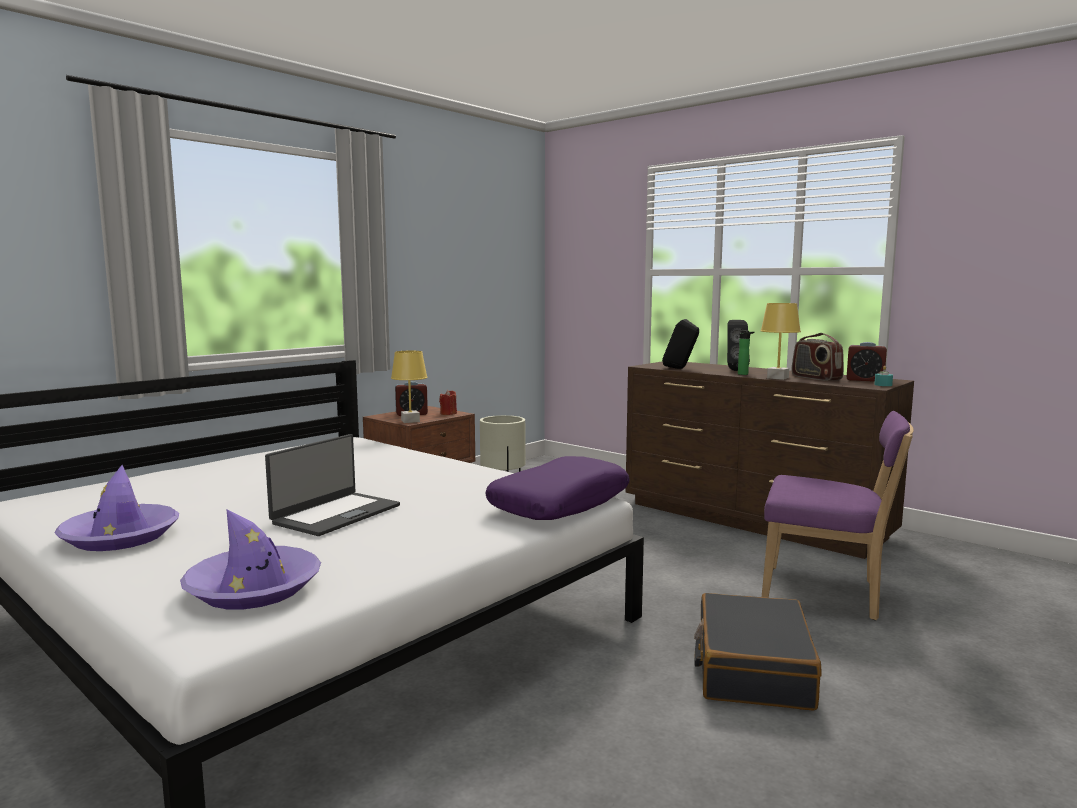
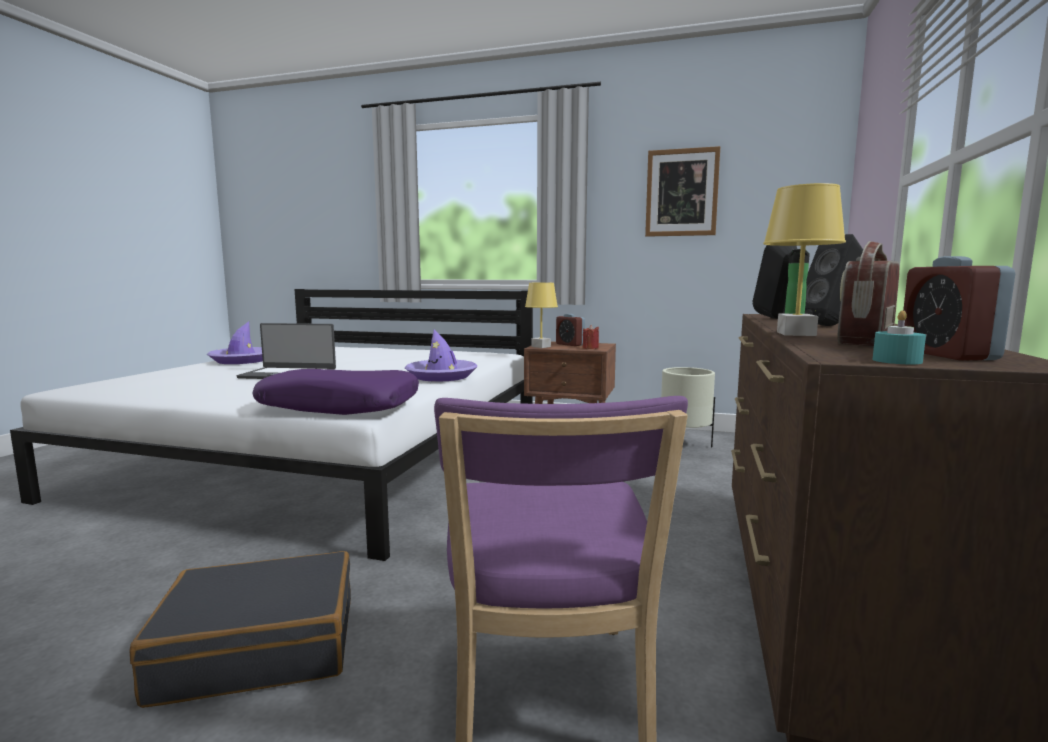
camera: 65 degrees right, 0 degrees up
purple hat [180,509,321,609] -> purple hat moved to [405,330,477,382]
none -> picture [645,146,720,237]

